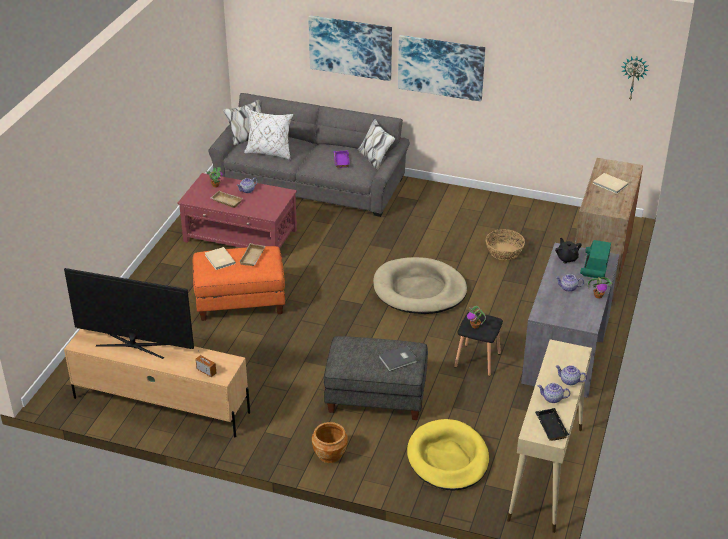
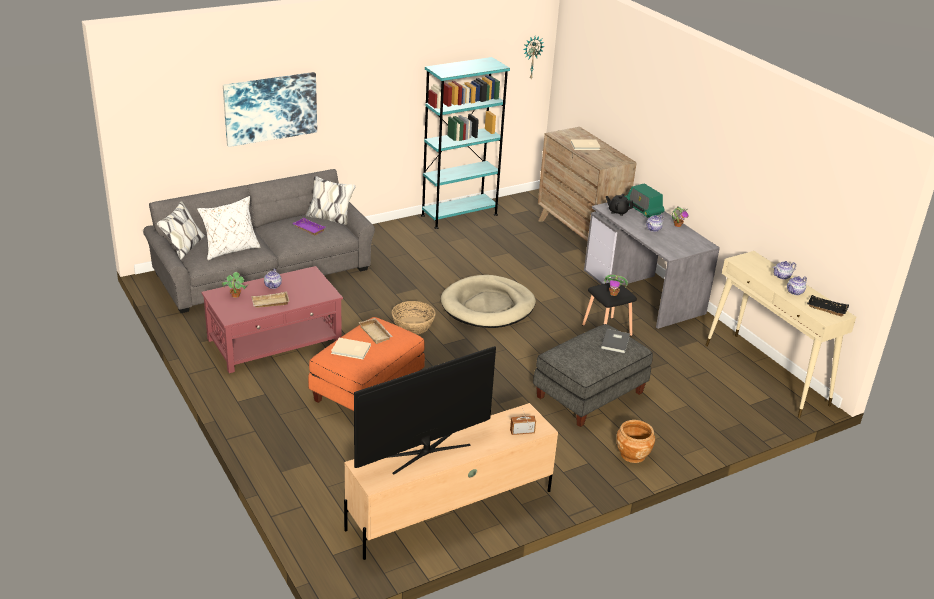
camera: 50 degrees left, 5 degrees down
picture [398,35,485,102] -> none
yellow dog bed [407,419,489,491] -> none
basket [486,229,525,260] -> basket moved to [392,301,436,334]
none -> turquoise bookcase [421,57,510,229]

